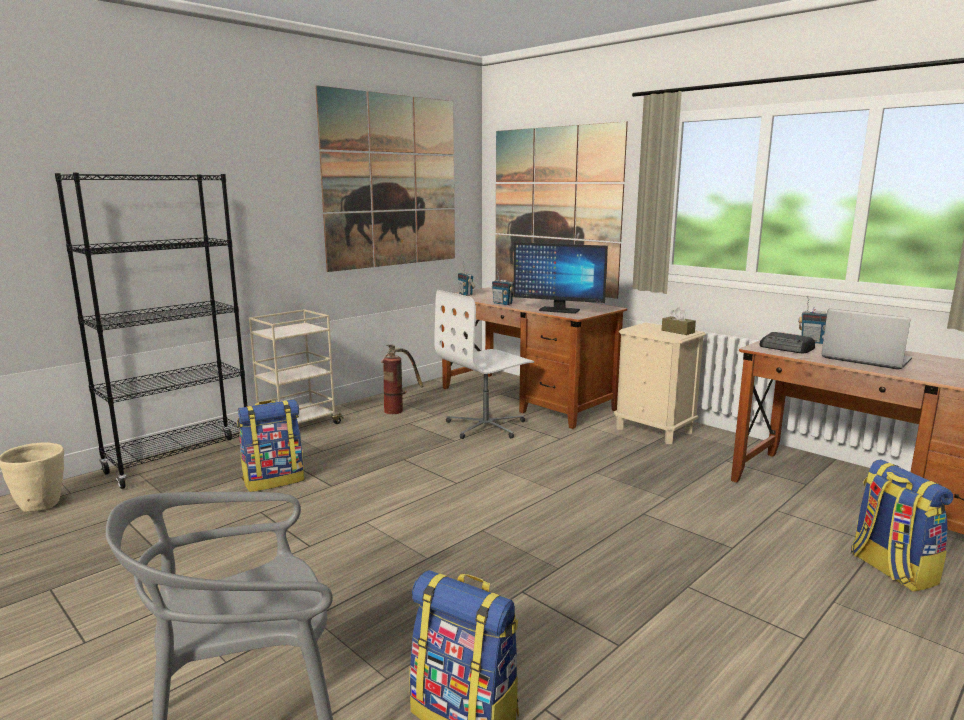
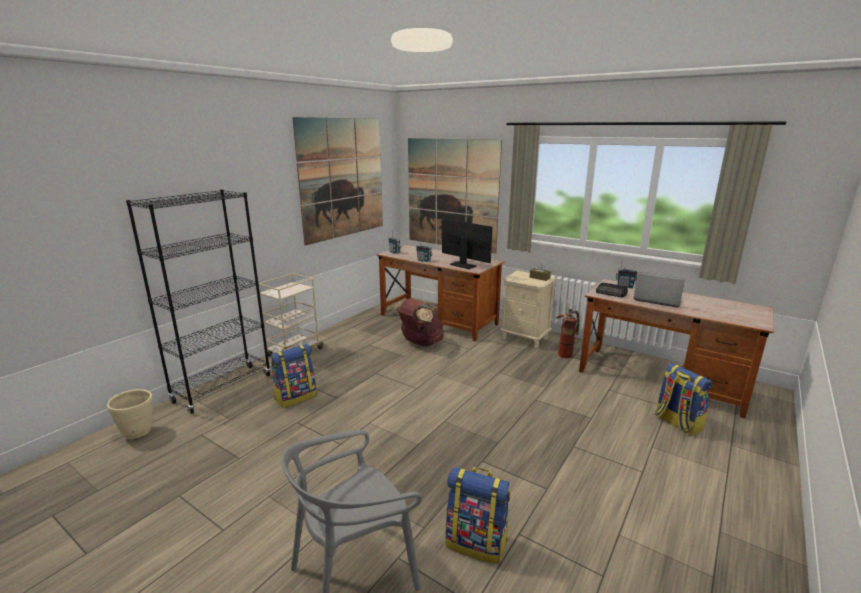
camera: 10 degrees left, 5 degrees up
fire extinguisher [381,344,423,414] -> fire extinguisher moved to [556,308,579,358]
white office chair [434,290,534,439] -> brown backpack [393,299,444,347]
monitor [513,243,608,314] -> monitor turned 150 degrees counterclockwise [442,219,492,269]

